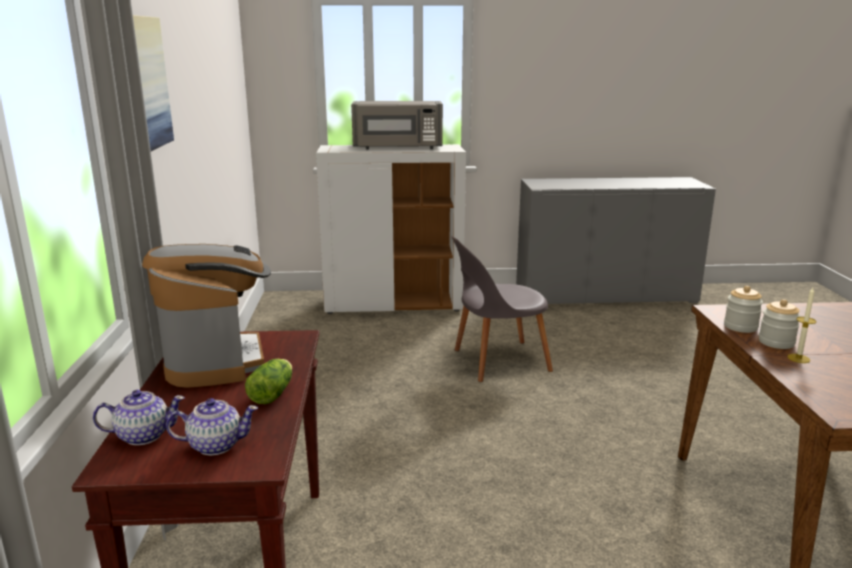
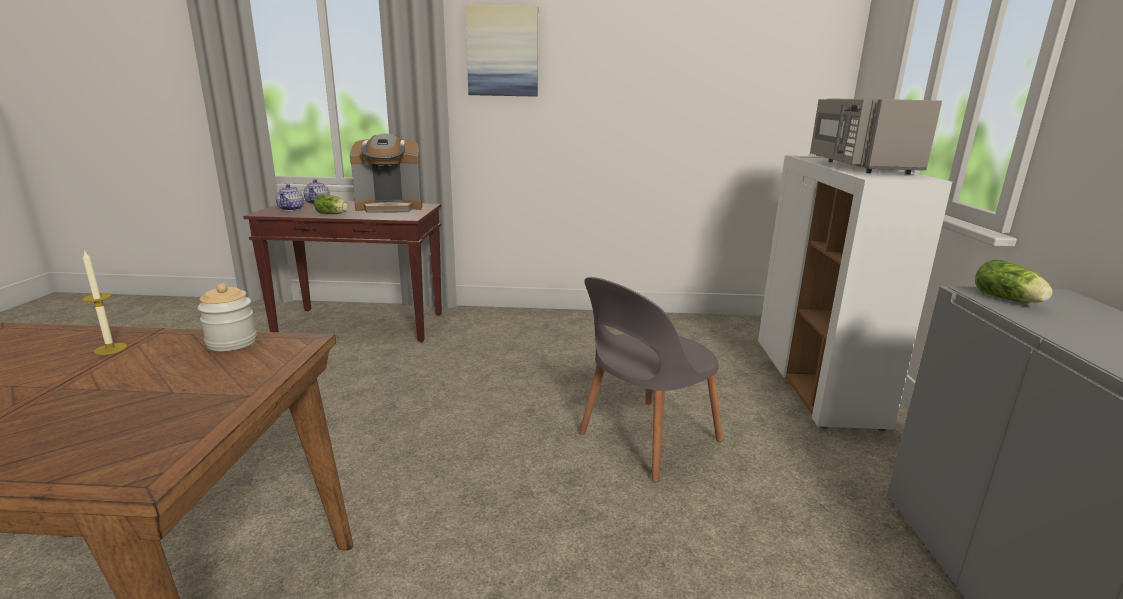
camera: 95 degrees right, 0 degrees up
grey chair [451,236,553,382] -> grey chair turned 120 degrees counterclockwise [579,277,723,482]
jar [759,299,801,349] -> none
none -> lettuce [975,259,1053,303]

